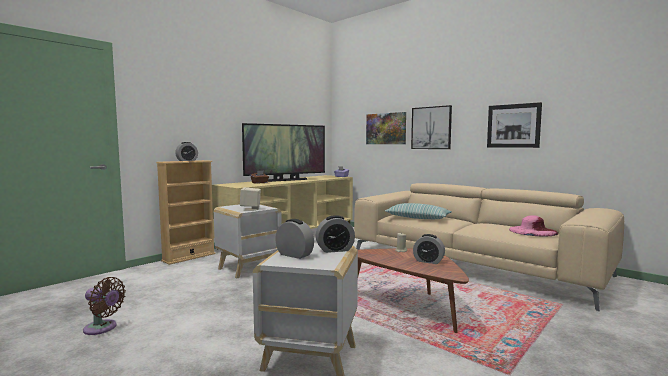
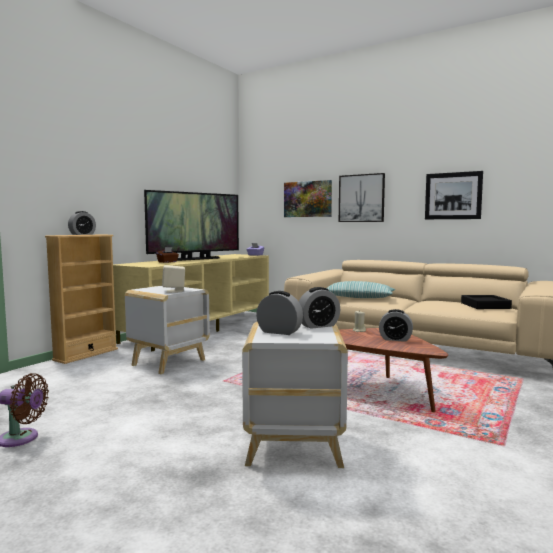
camera: 10 degrees left, 0 degrees up
pink hat [509,215,558,237] -> black tray [461,295,512,309]

